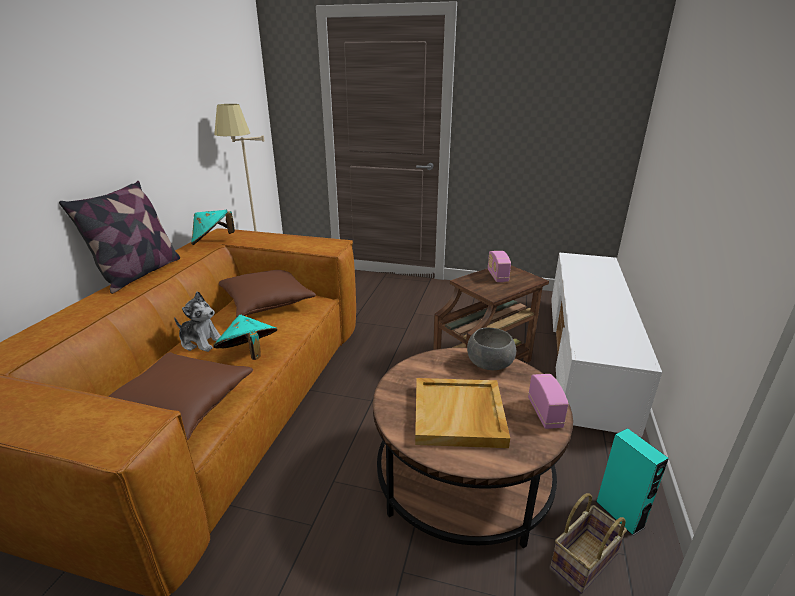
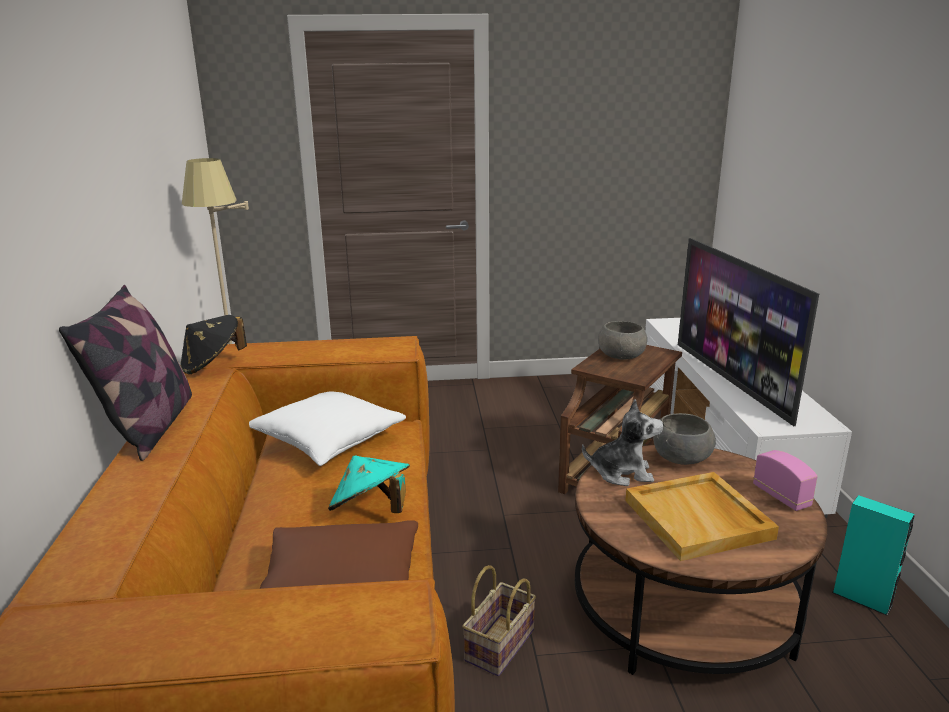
camera: 20 degrees left, 5 degrees down
plush toy [174,291,221,352] -> plush toy moved to [582,399,663,486]
turquoise hat [191,210,235,245] -> black hat [180,315,247,374]
brown pillow [219,270,316,317] -> white pillow [249,392,406,466]
radio [488,251,511,282] -> grey bowl [598,321,647,360]
basket [551,493,627,594] -> basket moved to [462,565,536,676]
none -> television [678,238,819,426]

